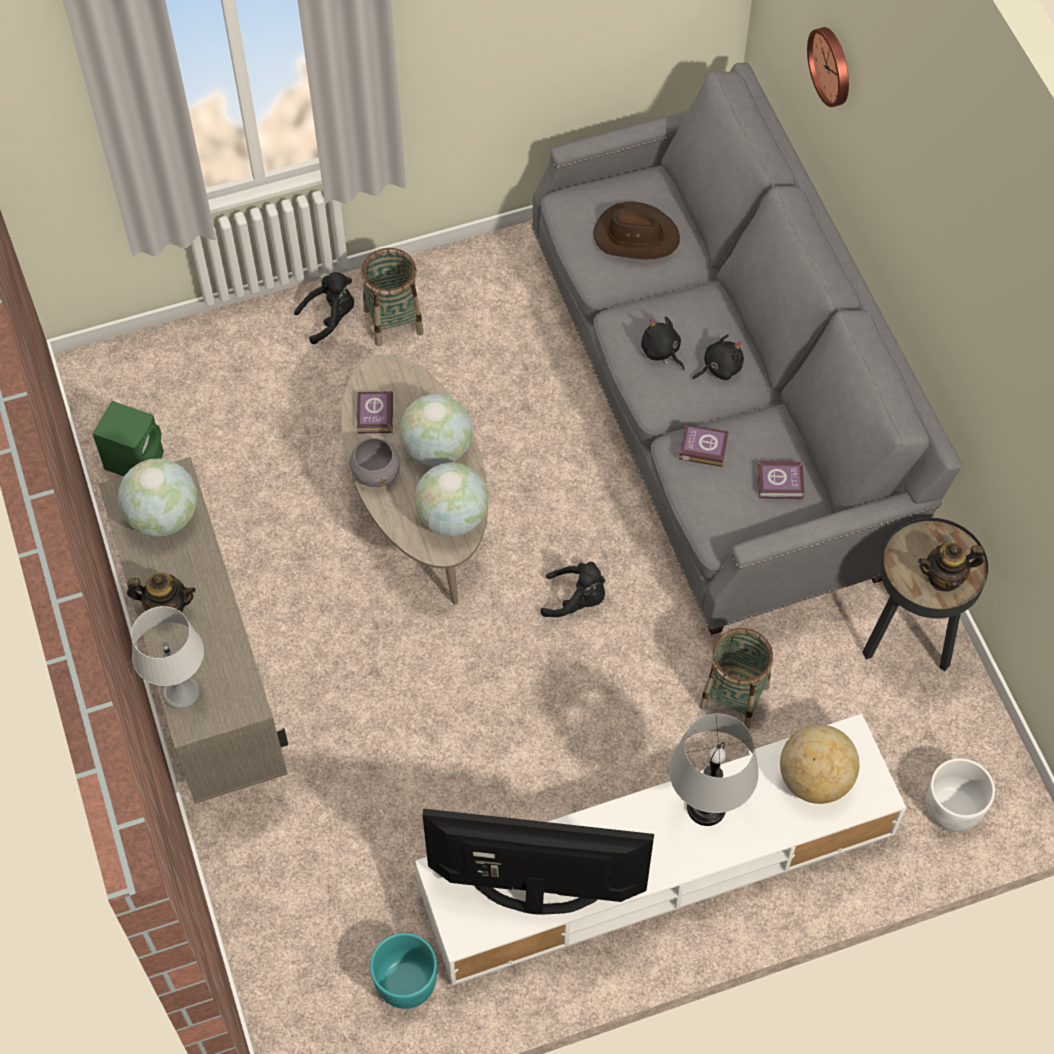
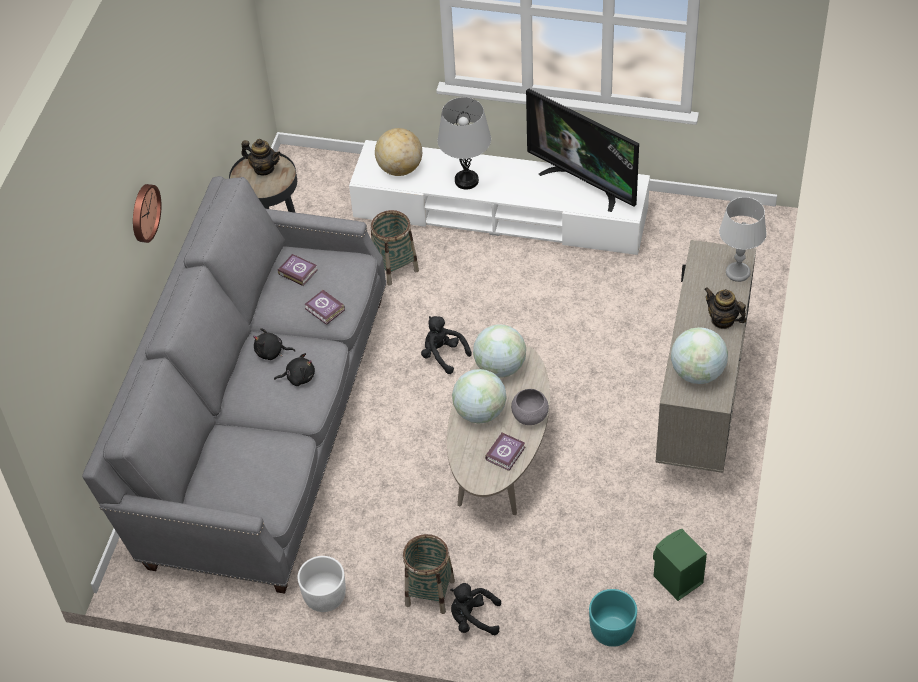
camera: 145 degrees left, 10 degrees down
turquoise planter [370,933,437,1009] -> turquoise planter moved to [589,589,637,647]
brown hat [593,202,680,260] -> none
black plush toy [641,317,684,370] -> black plush toy turned 90 degrees counterclockwise [274,353,315,386]
wall clock [807,27,849,107] -> wall clock moved to [133,184,161,243]
white planter [926,758,995,832] -> white planter moved to [297,556,346,612]

